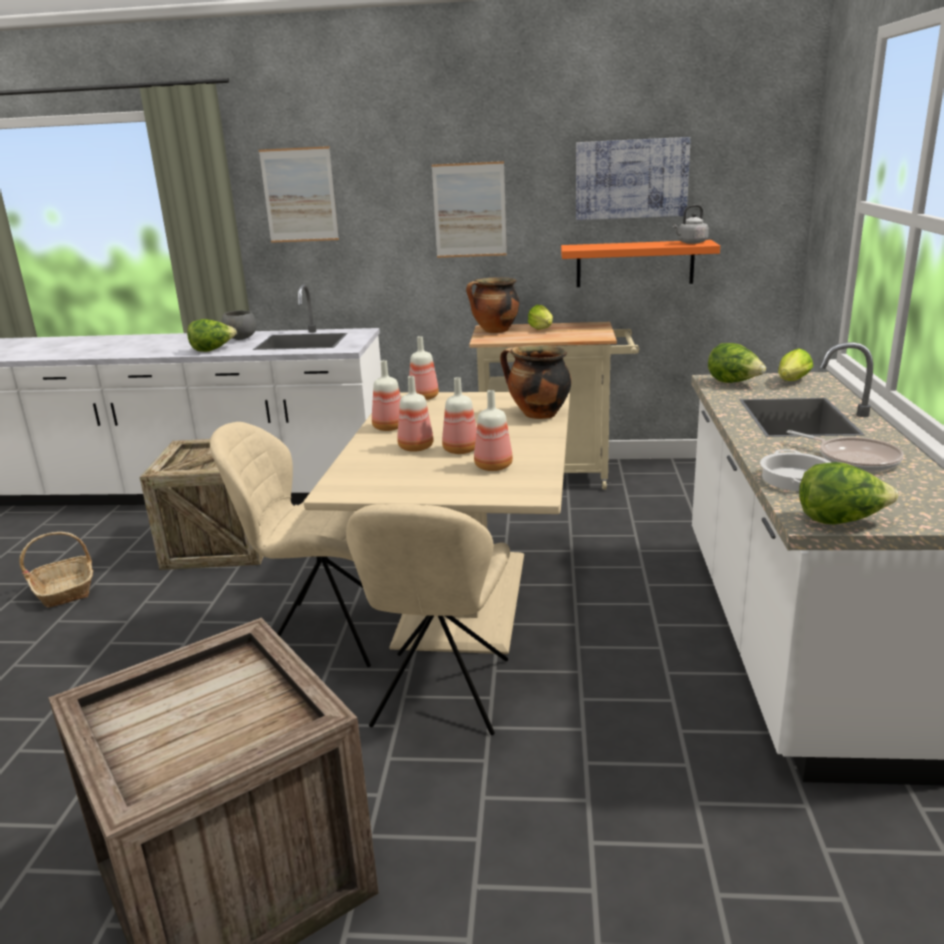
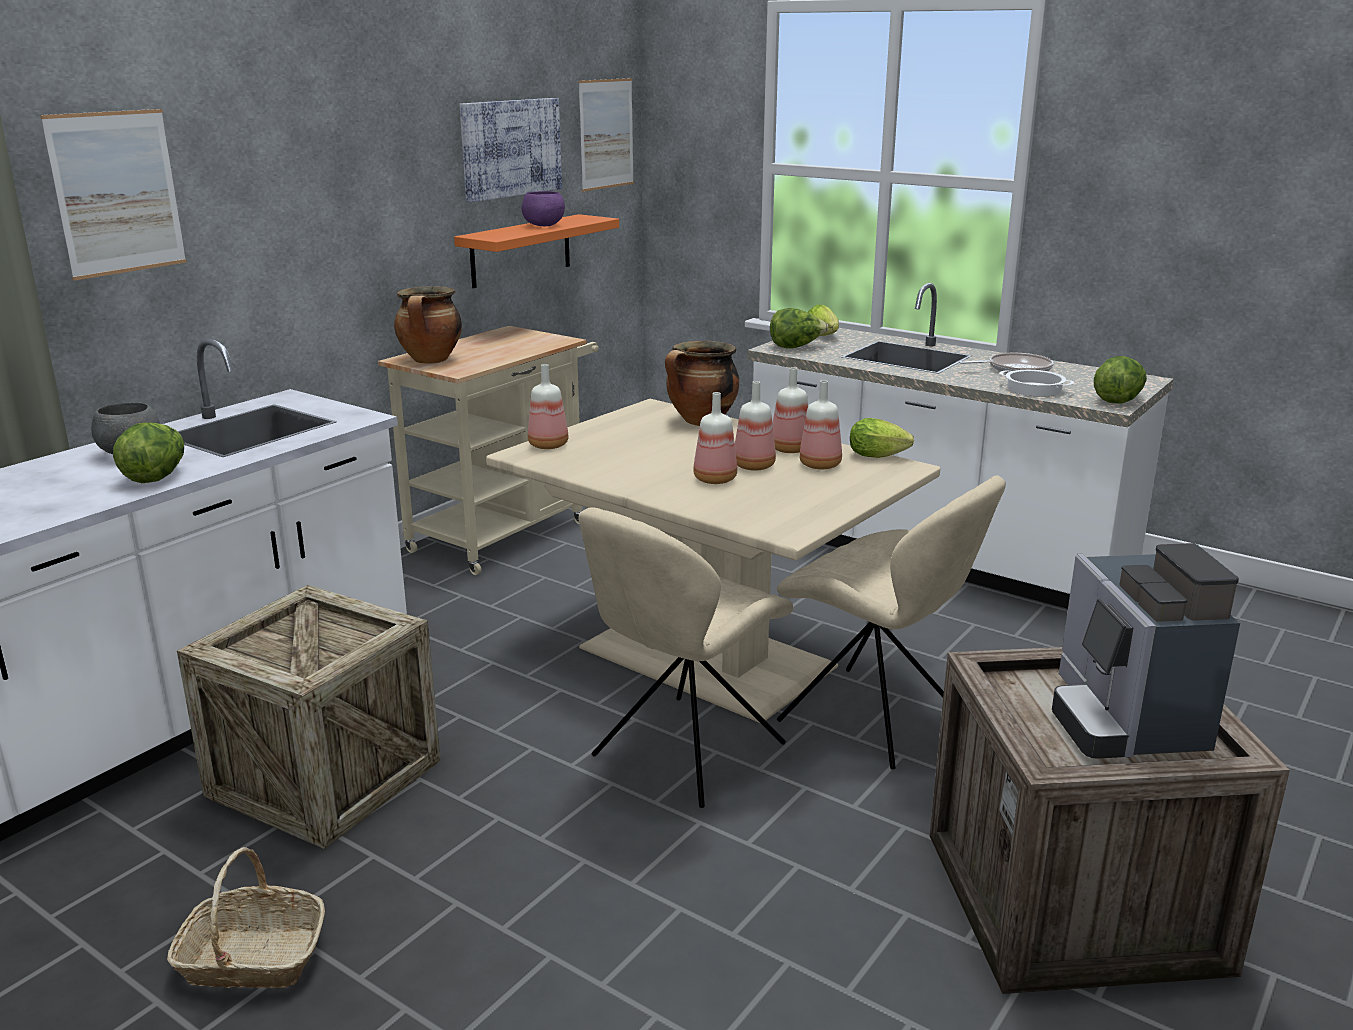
camera: 60 degrees left, 0 degrees up
bottle [372,360,401,431] -> bottle moved to [772,367,808,453]
picture [432,161,507,258] -> picture moved to [578,78,634,192]
lettuce [528,305,553,330] -> lettuce moved to [850,418,914,458]
grey kettle [672,205,709,244] -> none
none -> purple bowl [522,191,565,226]
none -> coffee machine [1052,543,1240,759]

